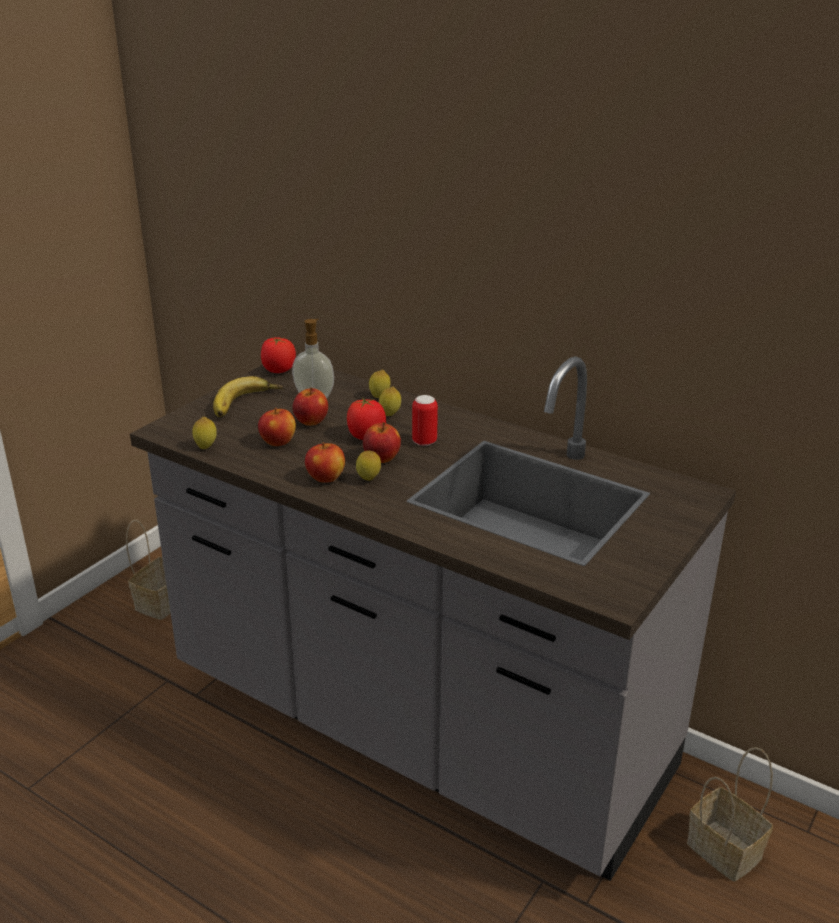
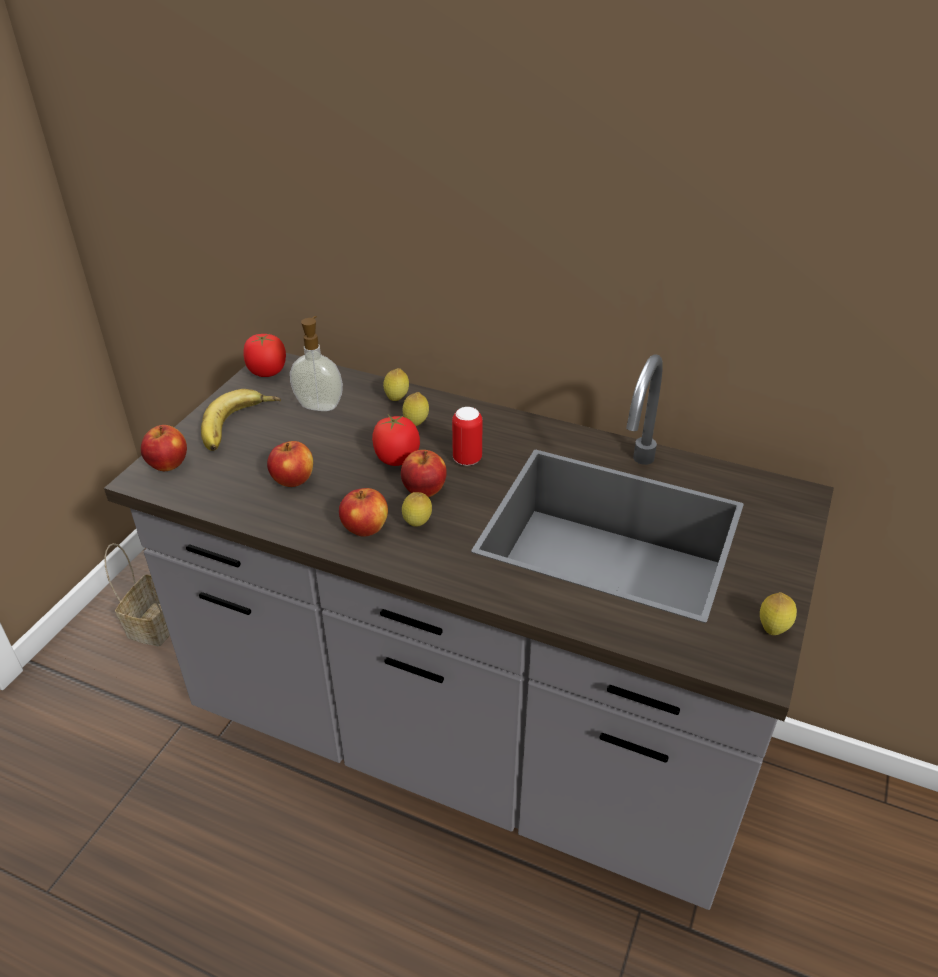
camera: 10 degrees left, 10 degrees up
lemon [192,417,217,449] -> lemon moved to [760,592,797,635]
apple [292,388,328,426] -> apple moved to [141,425,187,471]
basket [687,747,773,882] -> none

